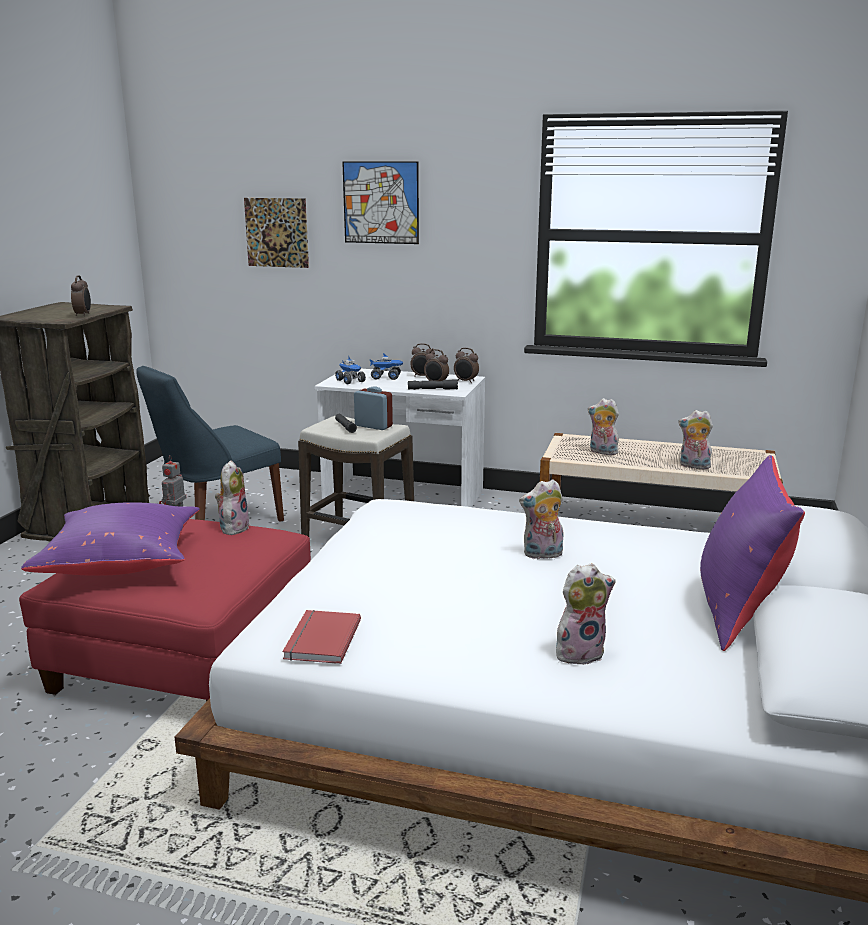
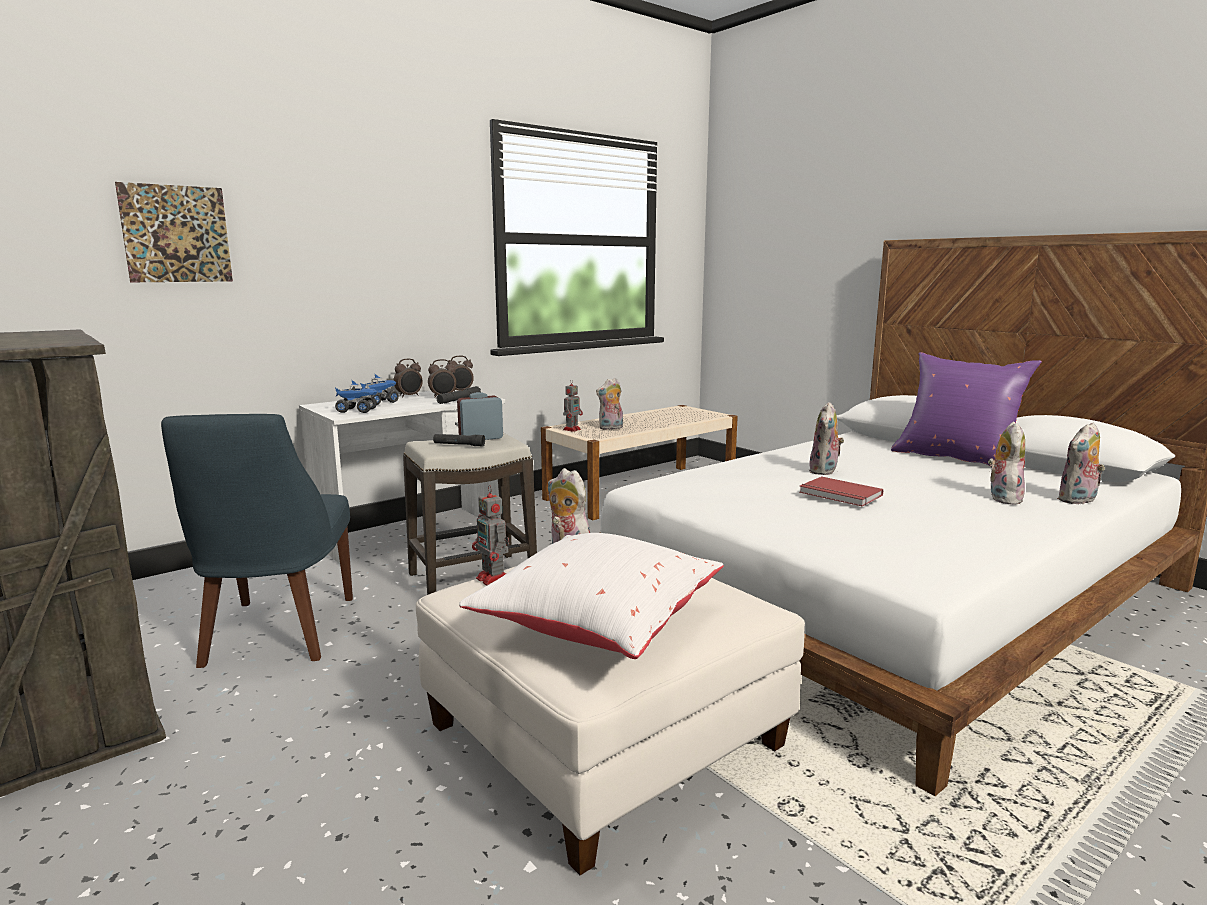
camera: 55 degrees left, 5 degrees down
red ottoman [19,519,311,702] -> white ottoman [416,566,805,875]
purple pillow [21,502,200,576] -> white pillow [459,533,724,659]
alarm clock [71,275,91,316] -> none
red book [282,610,361,664] -> red book moved to [799,476,883,506]
picture [342,161,419,244] -> none
plush toy [678,410,713,469] -> plush toy moved to [1057,423,1105,504]
none -> toy robot [563,379,583,432]

